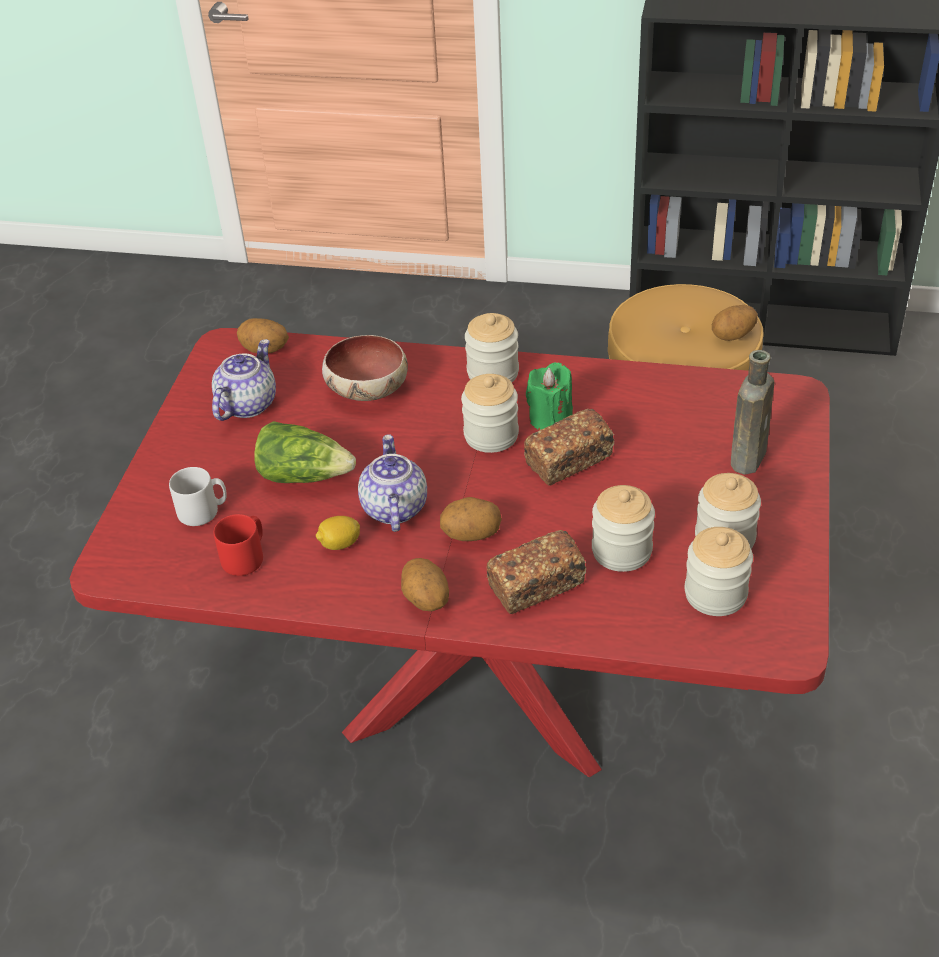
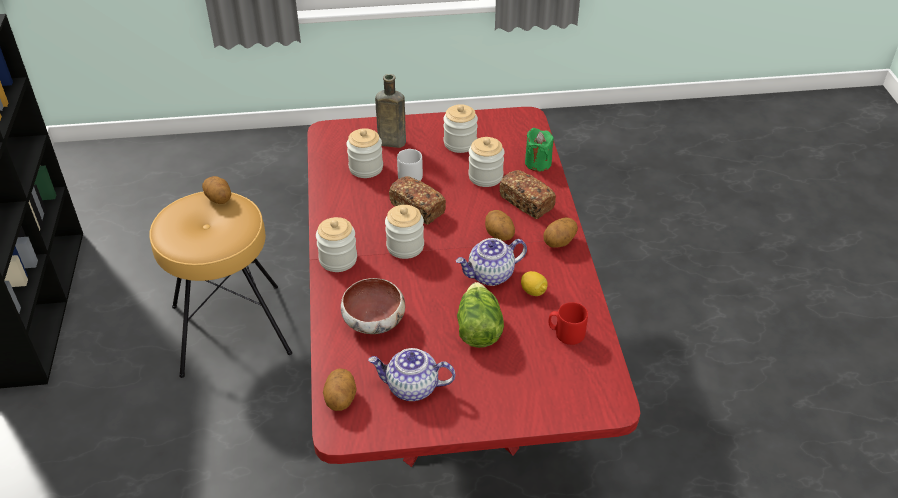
camera: 110 degrees left, 0 degrees up
grey mug [169,467,227,526] -> grey mug moved to [397,149,423,181]
green candle [526,362,573,430] -> green candle moved to [525,128,554,172]
jar [685,527,753,616] -> jar moved to [347,128,383,178]

